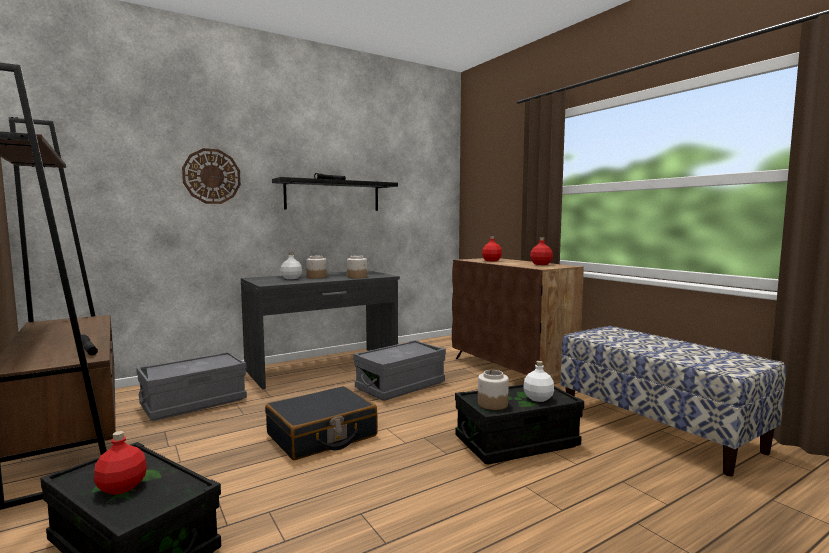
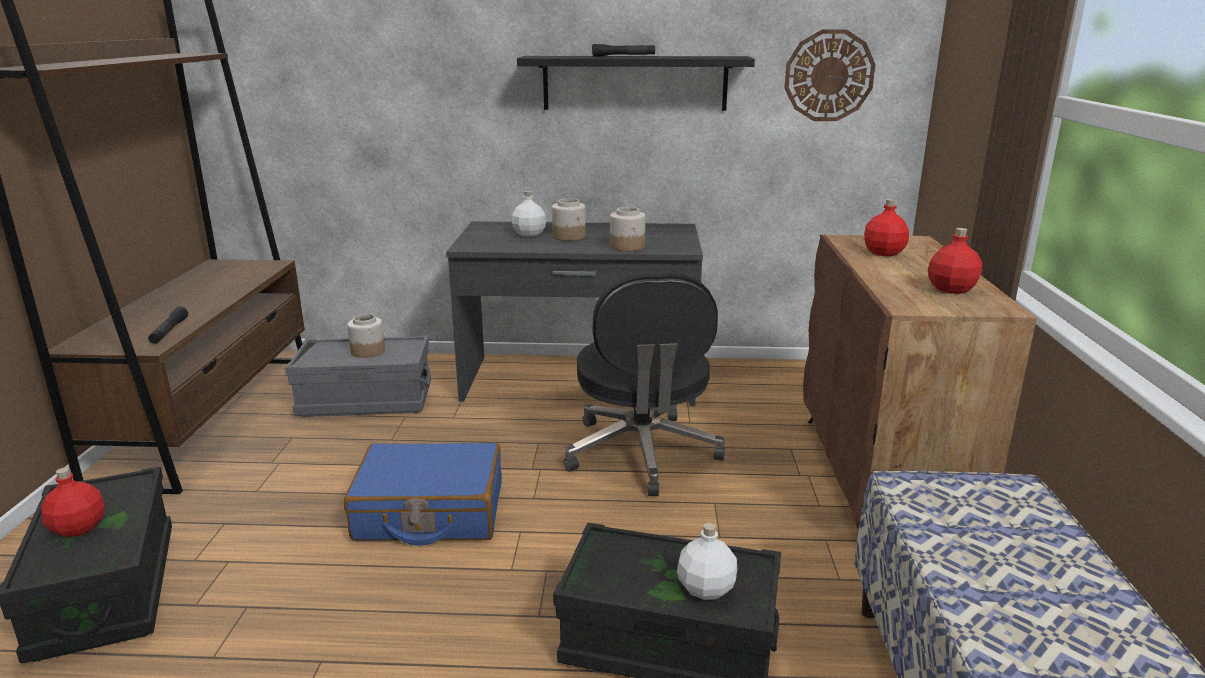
camera: 35 degrees right, 15 degrees up
wall clock [182,148,241,204] -> wall clock moved to [784,29,876,121]
black suitcase [265,386,378,460] -> blue suitcase [344,442,502,546]
grey storage box [353,340,446,401] -> black office chair [564,273,725,496]
jar [478,370,509,410] -> jar moved to [347,314,385,358]

